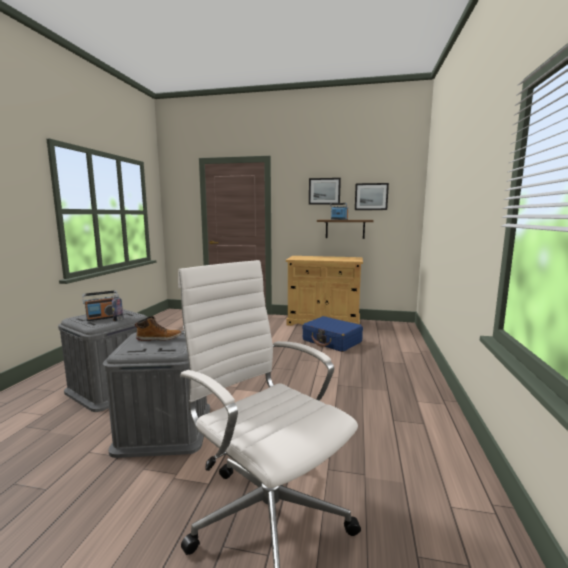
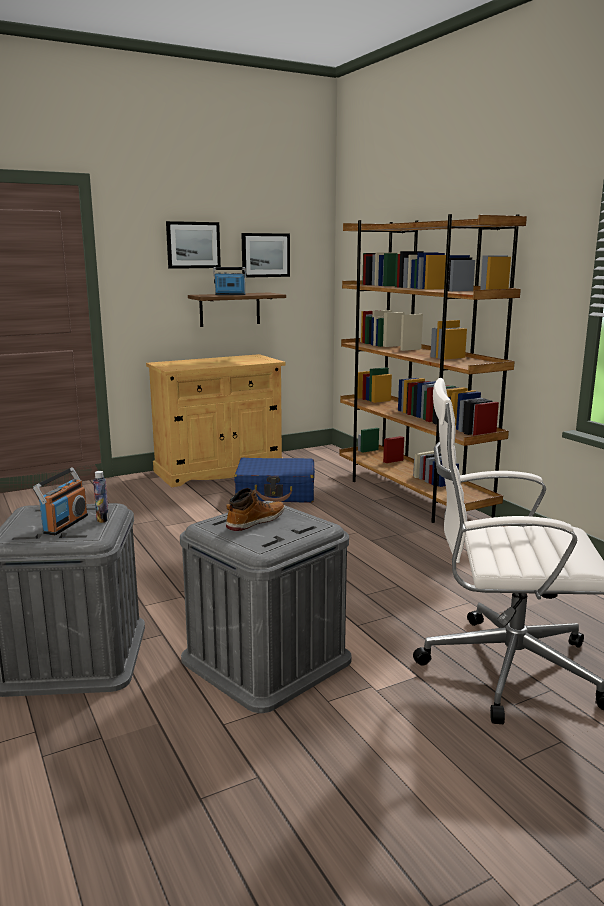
camera: 40 degrees left, 5 degrees up
none -> brown bookcase [340,214,527,523]

